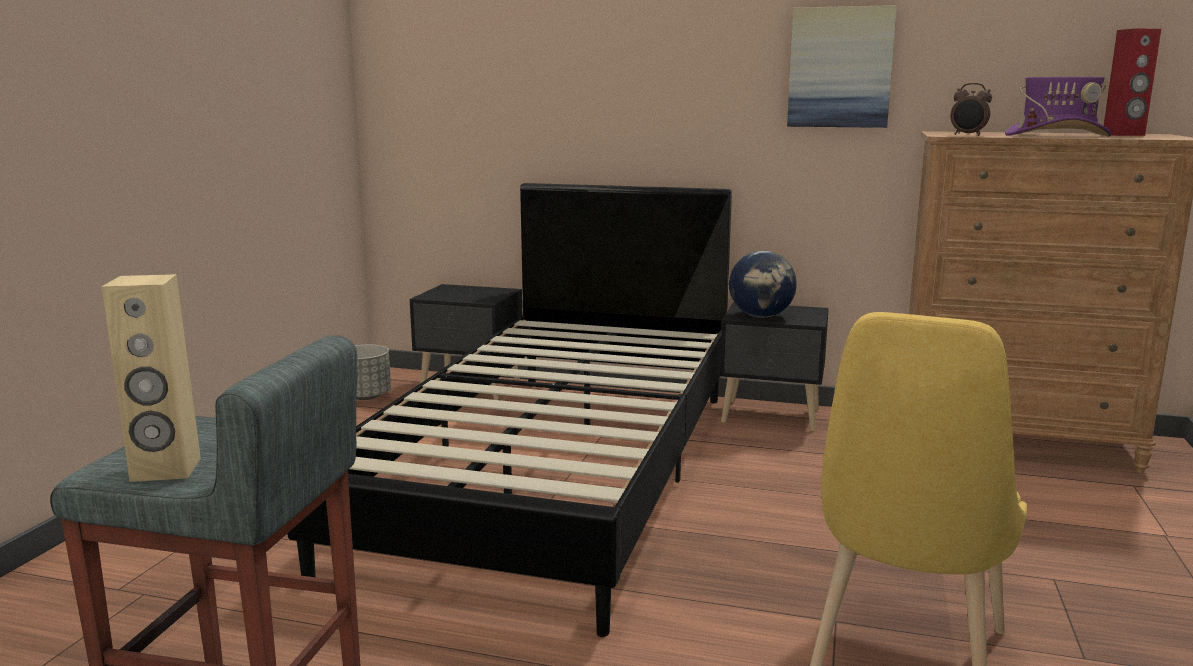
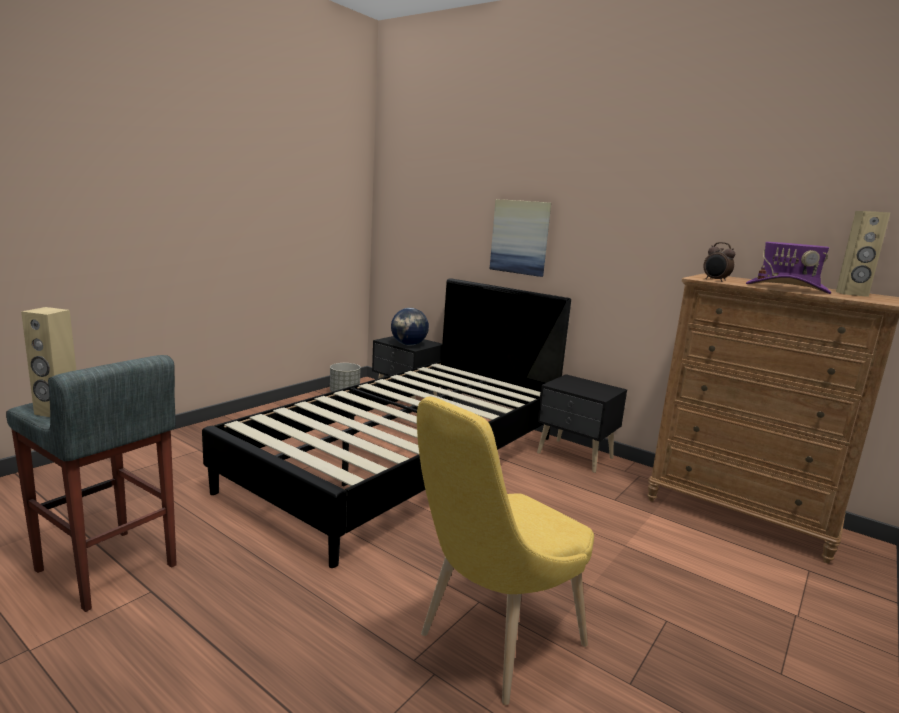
camera: 20 degrees right, 0 degrees up
globe [729,251,797,318] -> globe moved to [391,308,429,346]
picture [787,5,897,128] -> picture moved to [490,199,551,277]
red speaker [1104,29,1161,136] -> beige speaker [836,211,890,297]

